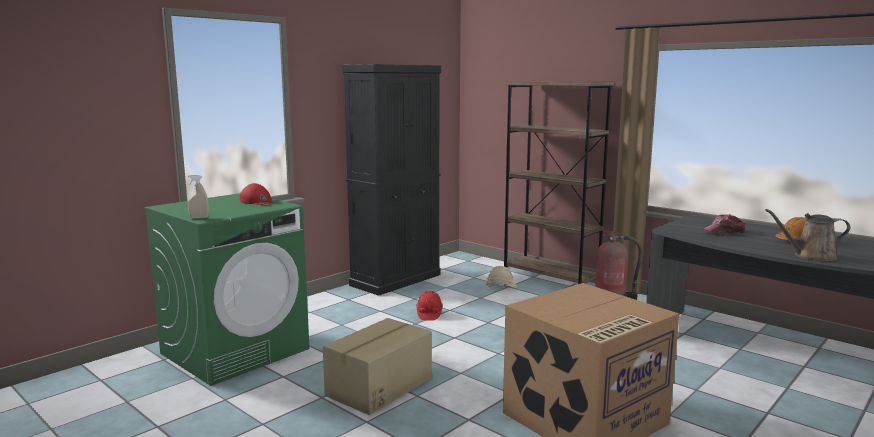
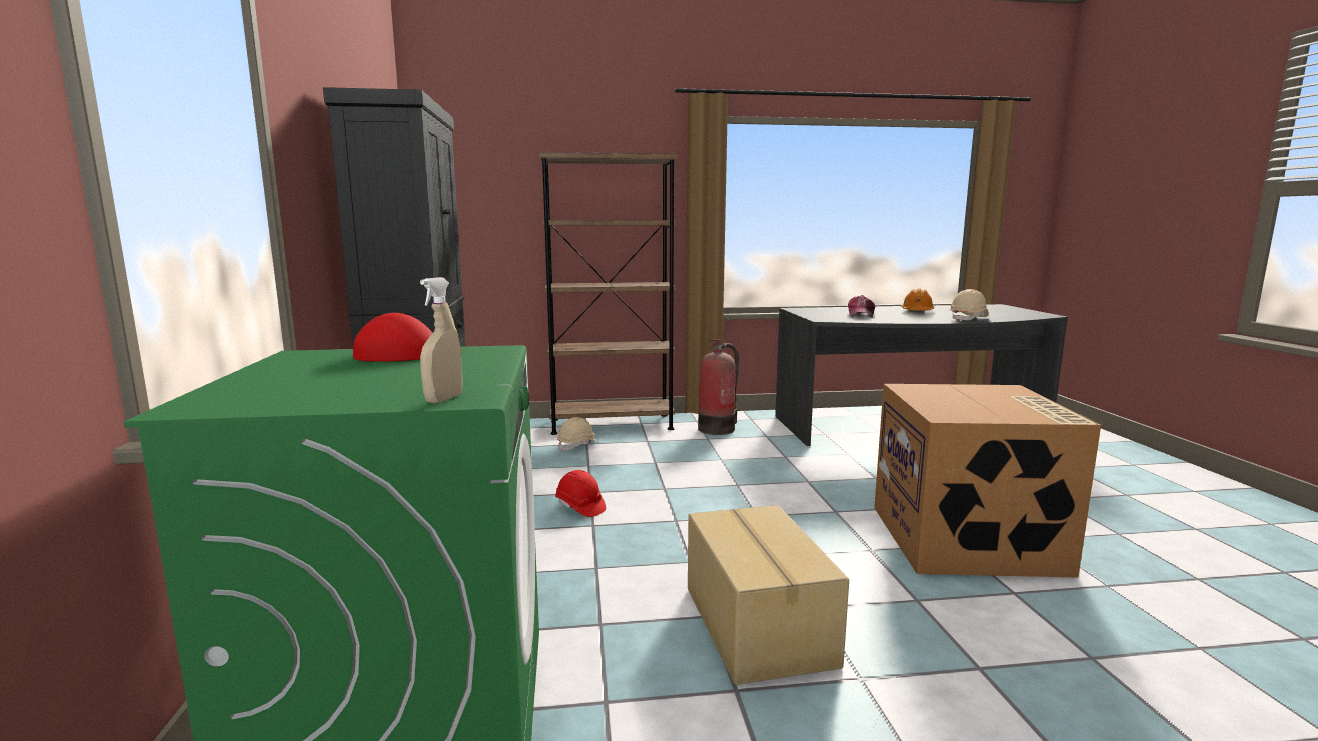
camera: 50 degrees left, 0 degrees up
brown watering can [765,209,850,261] -> beige hard hat [949,289,989,322]

